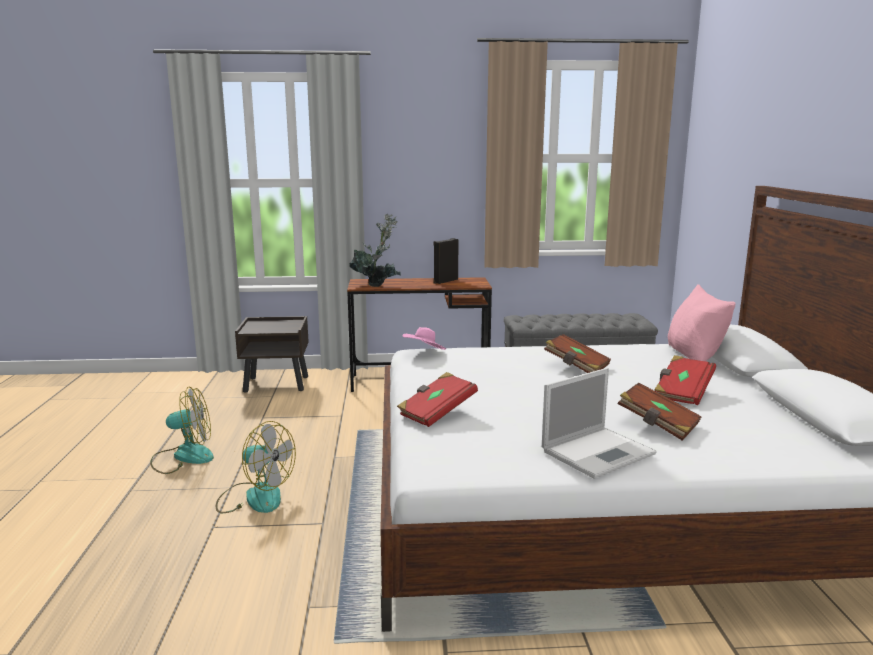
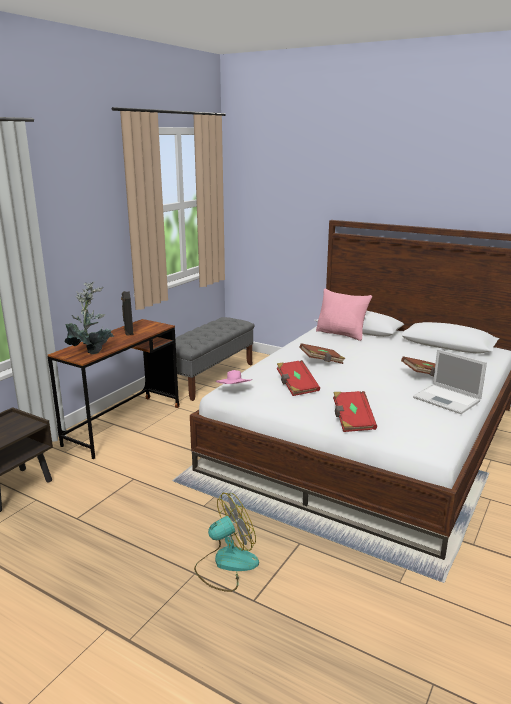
camera: 55 degrees left, 5 degrees up
fan [150,387,214,474] -> none
laptop [542,368,657,479] -> laptop turned 135 degrees clockwise [413,349,487,414]
red book [654,355,716,405] -> red book moved to [277,360,320,396]

